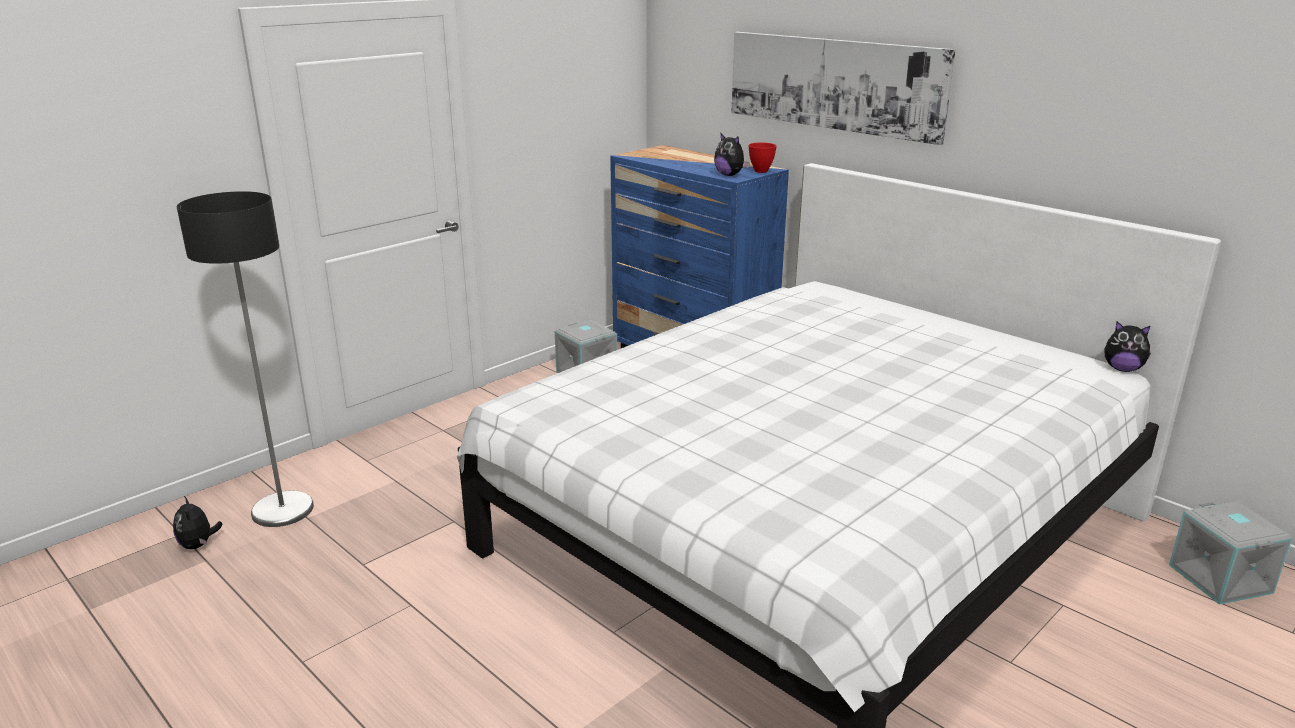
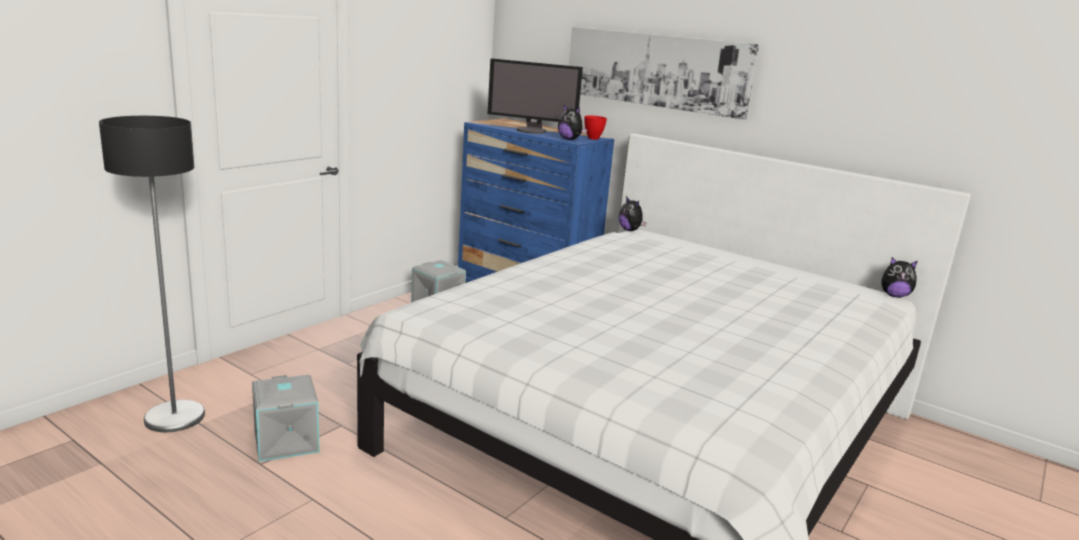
camera: 10 degrees left, 5 degrees down
plush toy [173,496,222,549] -> plush toy moved to [619,196,647,231]
grey storage box [1169,501,1293,605] -> grey storage box moved to [252,375,320,462]
none -> monitor [488,58,583,134]

